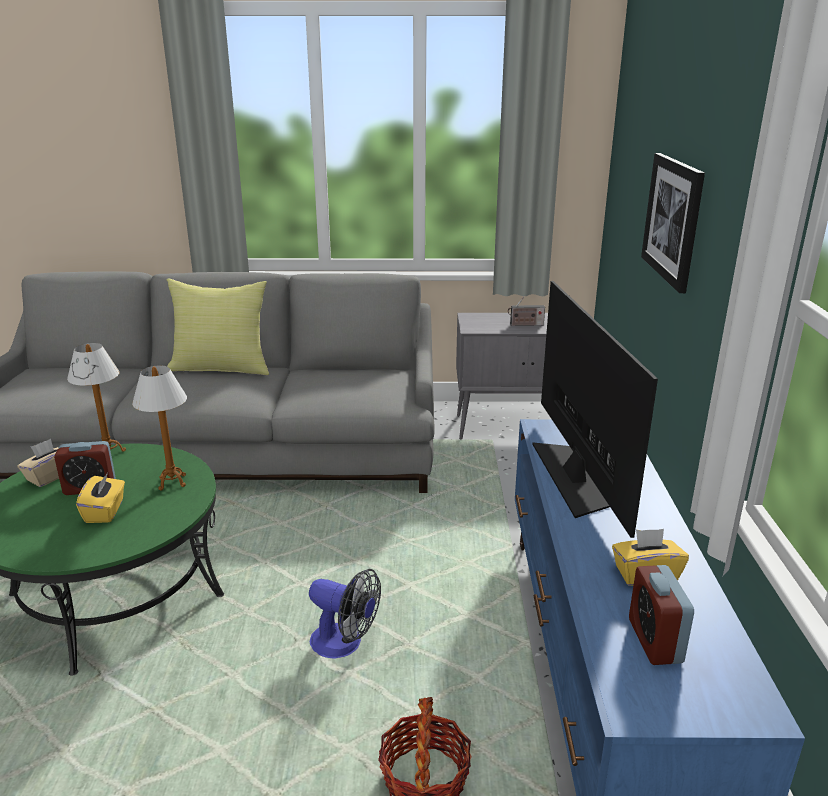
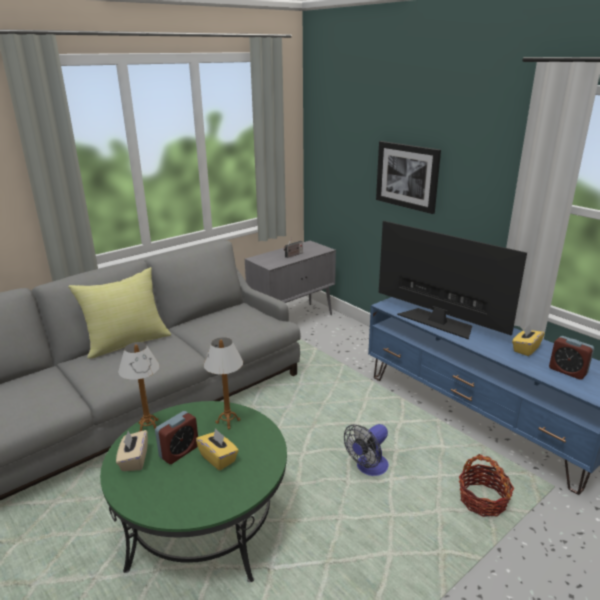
camera: 40 degrees left, 0 degrees up
fan [309,569,381,659] -> fan turned 150 degrees clockwise [344,424,389,476]

